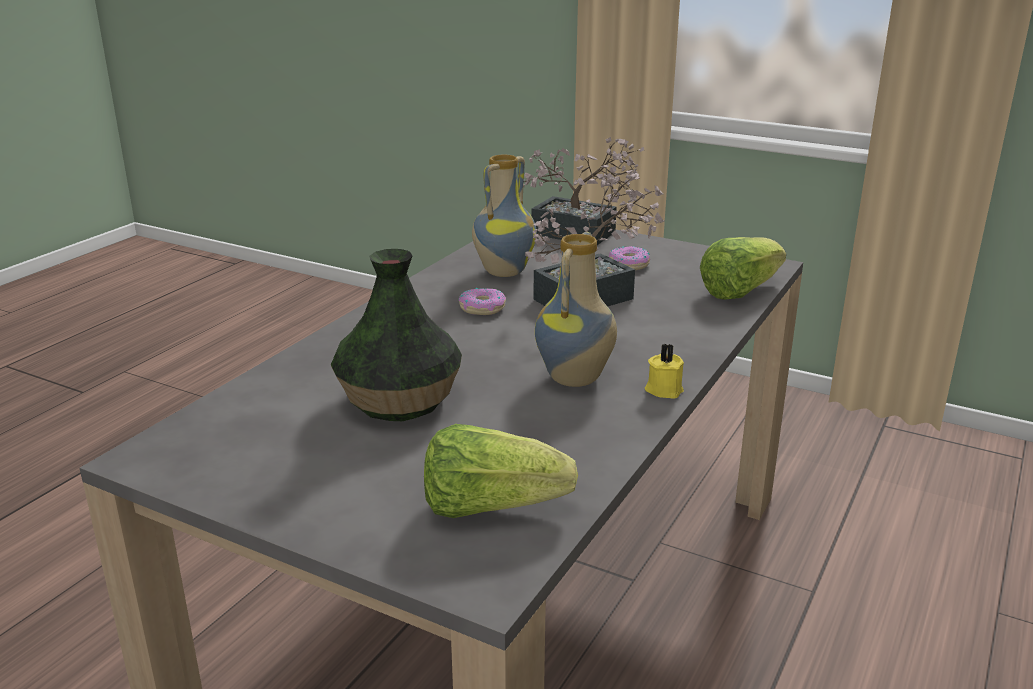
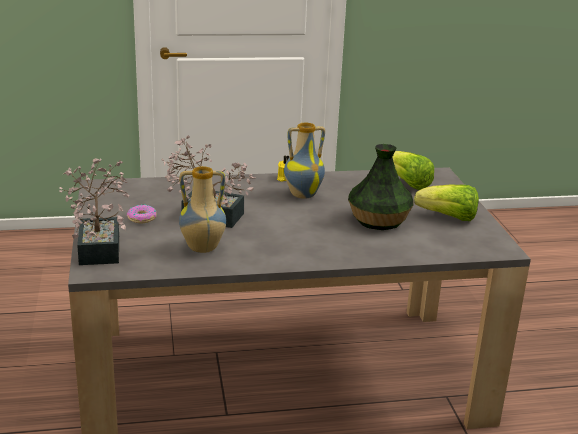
camera: 130 degrees left, 0 degrees up
donut [459,288,506,315] -> none
lettuce [700,237,786,300] -> lettuce moved to [414,184,479,221]

